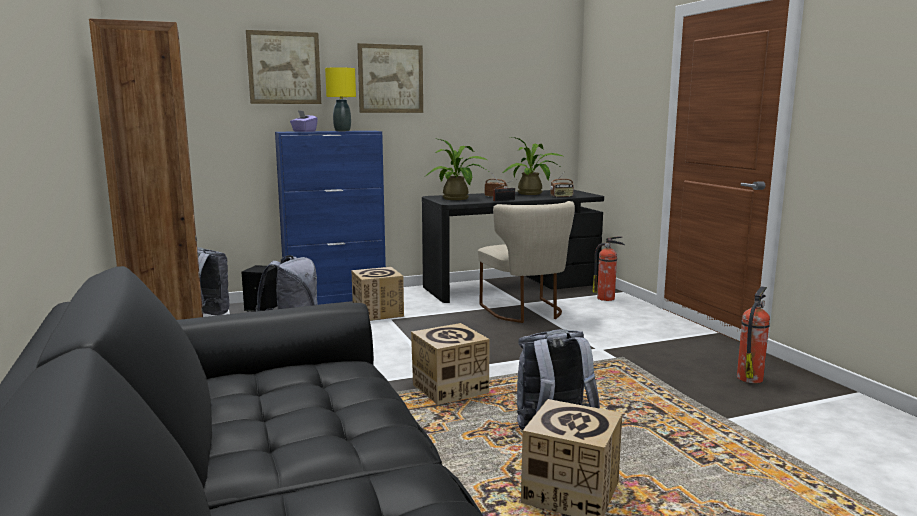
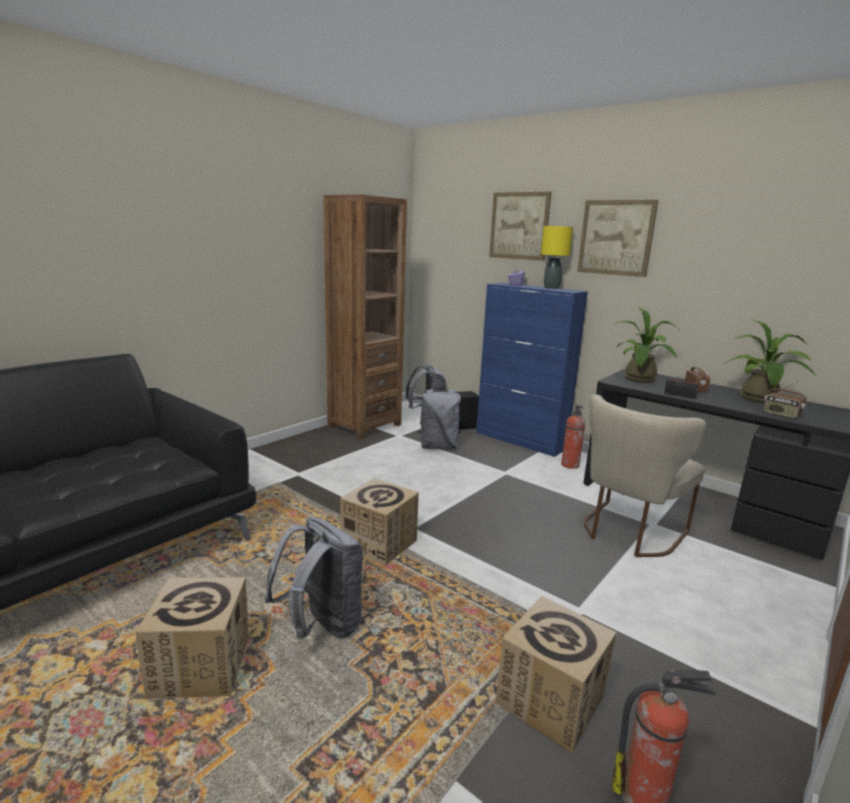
camera: 60 degrees right, 5 degrees up
cardboard box [351,267,404,321] -> cardboard box moved to [496,596,617,753]
fire extinguisher [592,236,625,301] -> fire extinguisher moved to [561,405,585,469]

